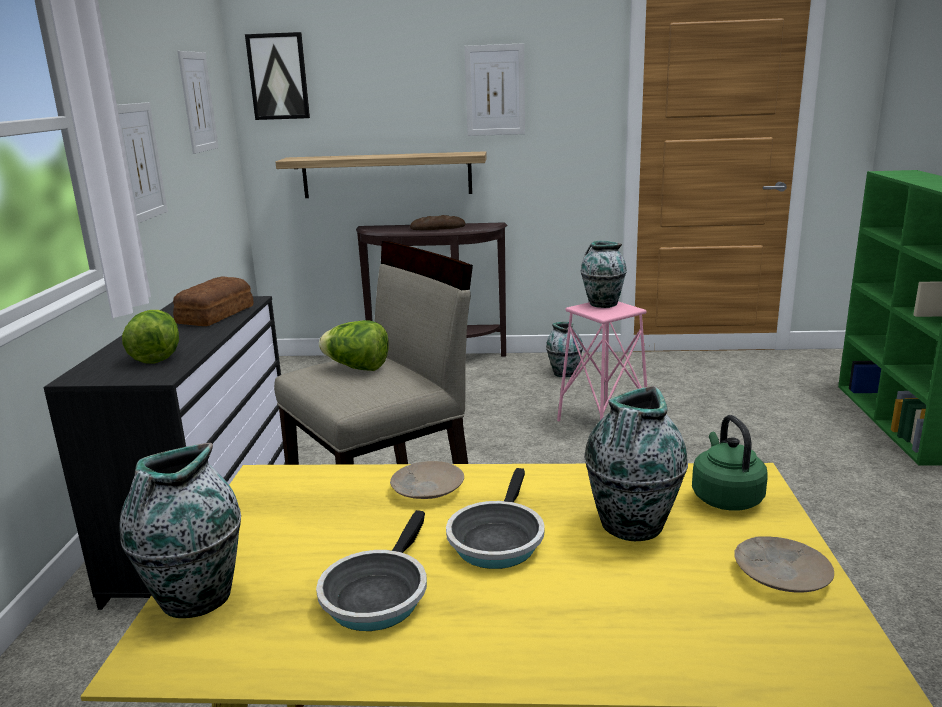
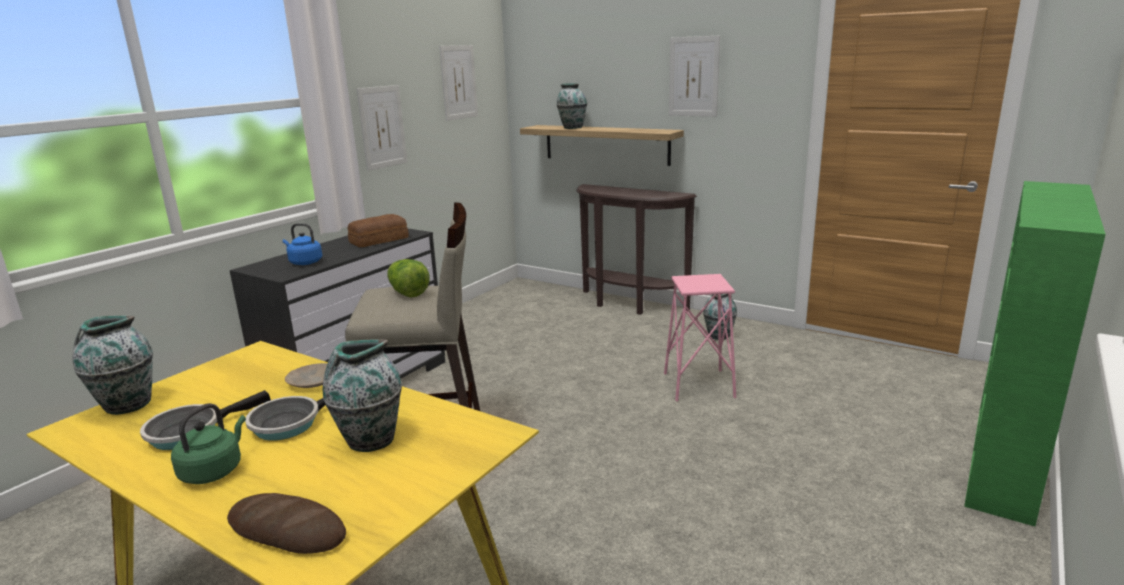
camera: 30 degrees right, 0 degrees up
lettuce [122,310,179,363] -> blue kettle [283,223,322,265]
picture [245,32,310,120] -> none
bread [410,215,465,230] -> bread moved to [227,493,346,554]
vase [581,240,627,308] -> vase moved to [557,83,587,129]
green kettle [692,415,768,511] -> green kettle moved to [171,403,246,484]
beige plate [734,536,834,592] -> none

